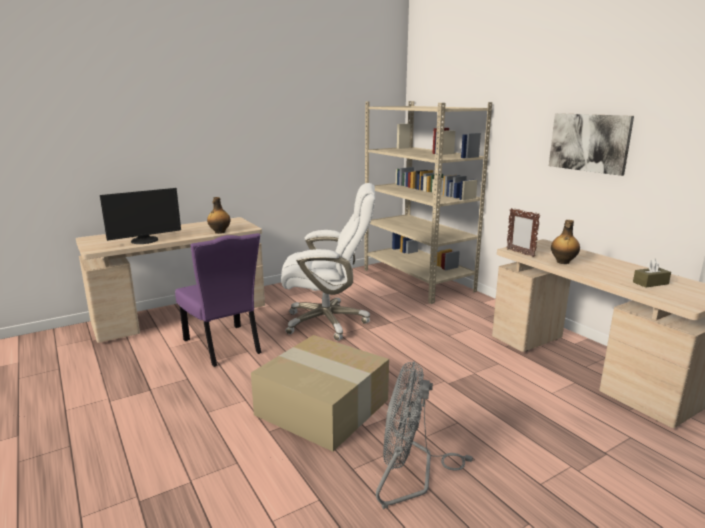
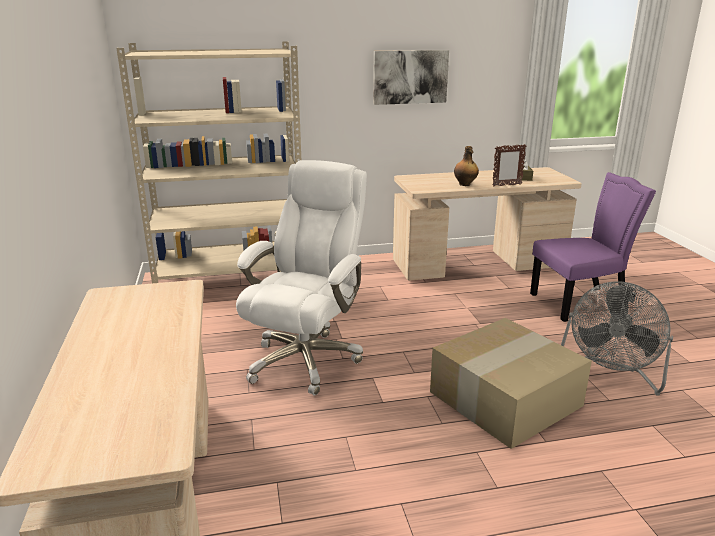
camera: 70 degrees left, 5 degrees up
monitor [100,188,181,244] -> none
purple chair [175,233,261,367] -> purple chair moved to [530,172,656,322]
bottle [207,197,231,234] -> none
picture frame [507,208,540,257] -> picture frame moved to [492,144,526,186]

